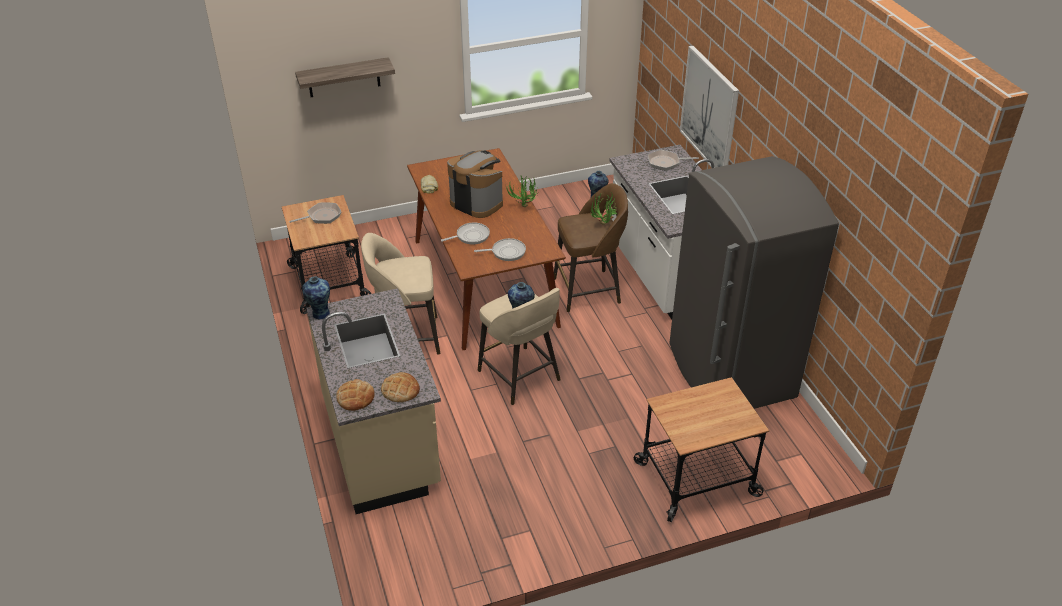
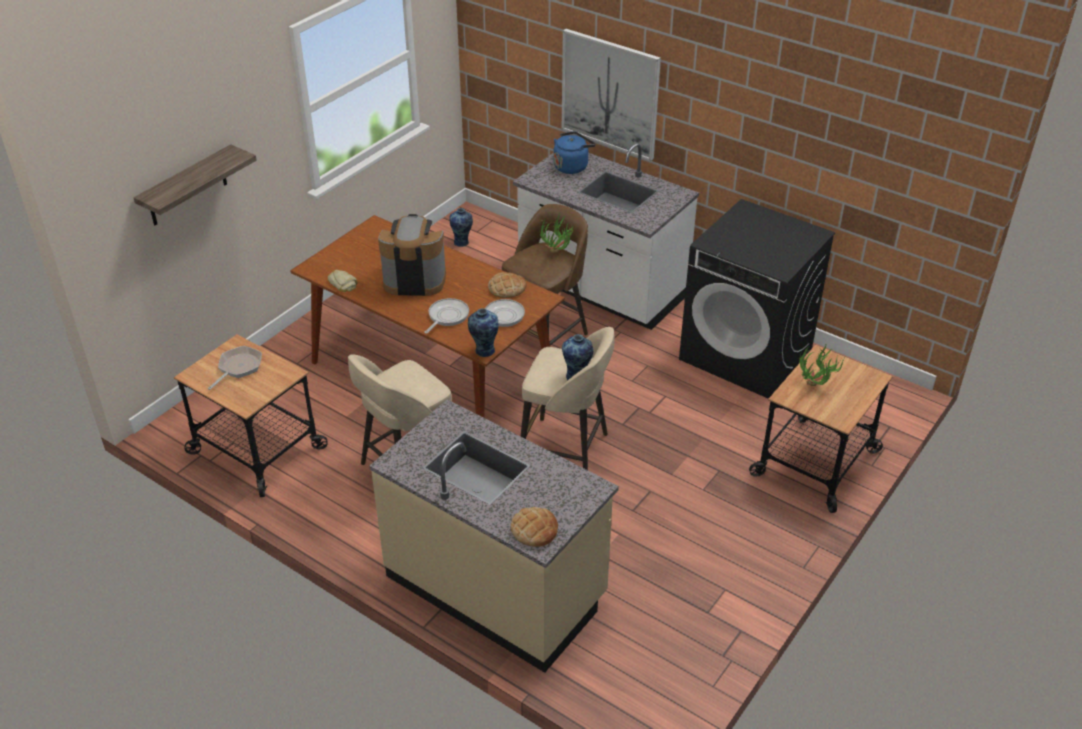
camera: 35 degrees left, 0 degrees up
vase [302,277,330,320] -> vase moved to [468,308,498,357]
bread [381,372,420,402] -> bread moved to [488,272,527,298]
potted plant [505,175,538,207] -> potted plant moved to [799,345,844,386]
frying pan [648,150,699,171] -> blue kettle [553,131,596,174]
grey fridge [669,156,839,409] -> black washing machine [679,199,835,399]

